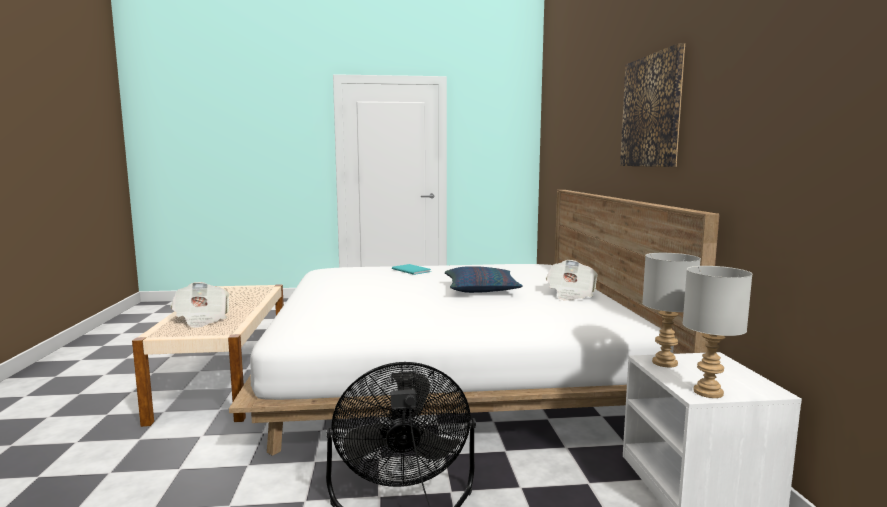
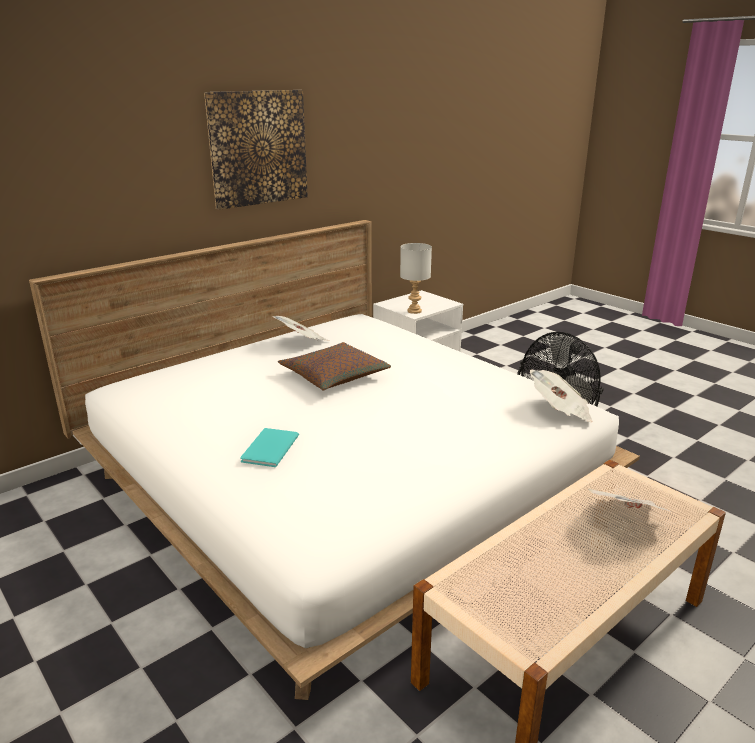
camera: 125 degrees left, 15 degrees up
blue pillow [445,266,523,293] -> brown pillow [278,342,391,391]
grey table lamp [683,266,753,398] -> none
none -> newspaper [530,369,593,422]

